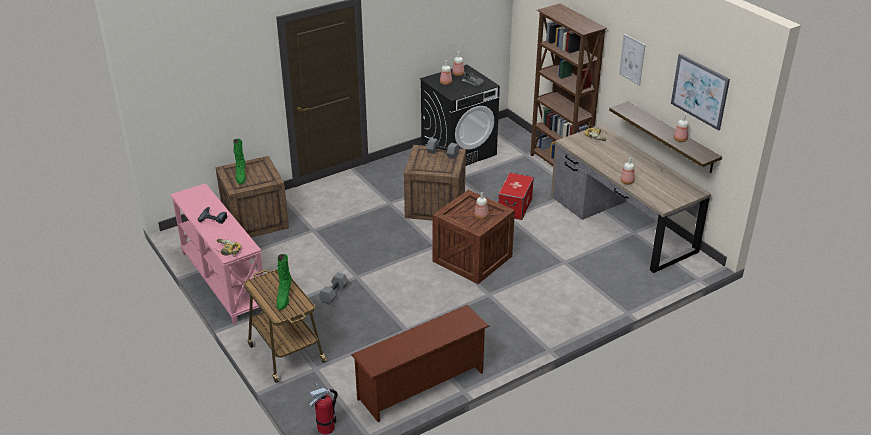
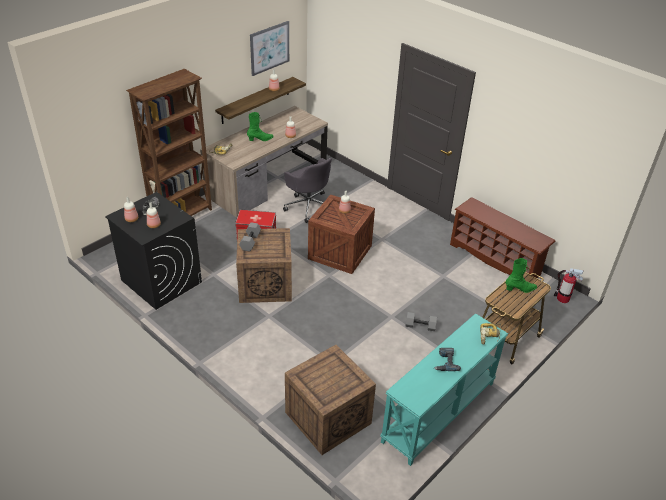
camera: 105 degrees left, 5 degrees up
pink console table [170,183,266,325] -> turquoise console table [381,313,508,466]
green boot [233,139,246,184] -> green boot moved to [247,112,274,141]
picture [619,34,646,86] -> none
none -> grey office chair [283,158,332,223]

